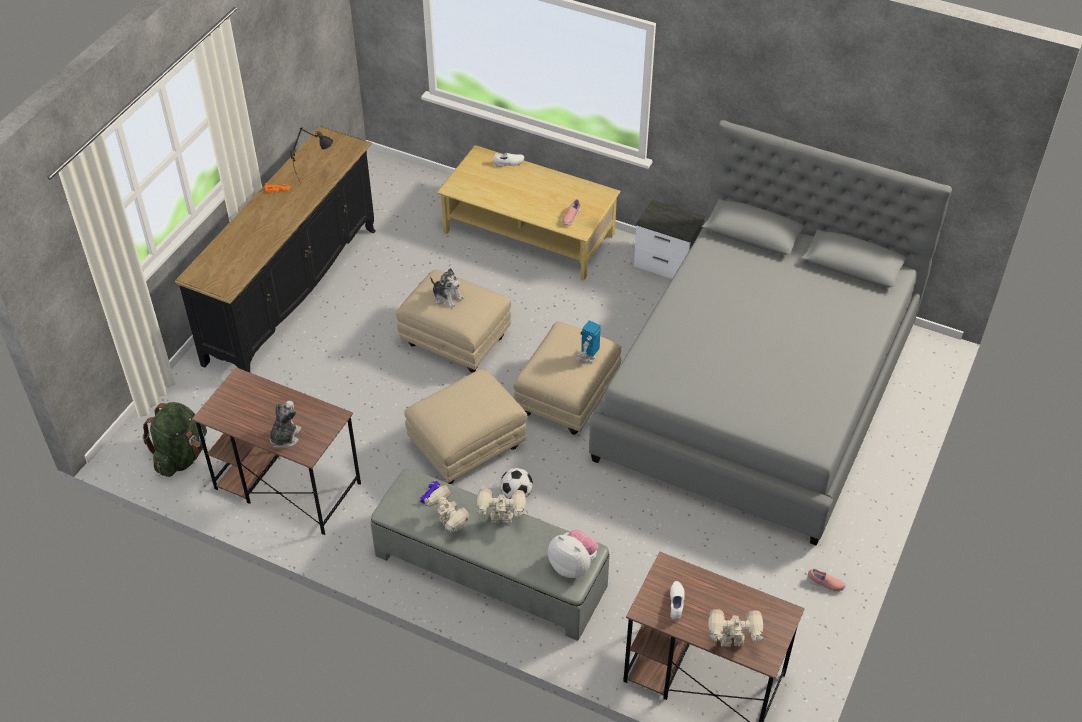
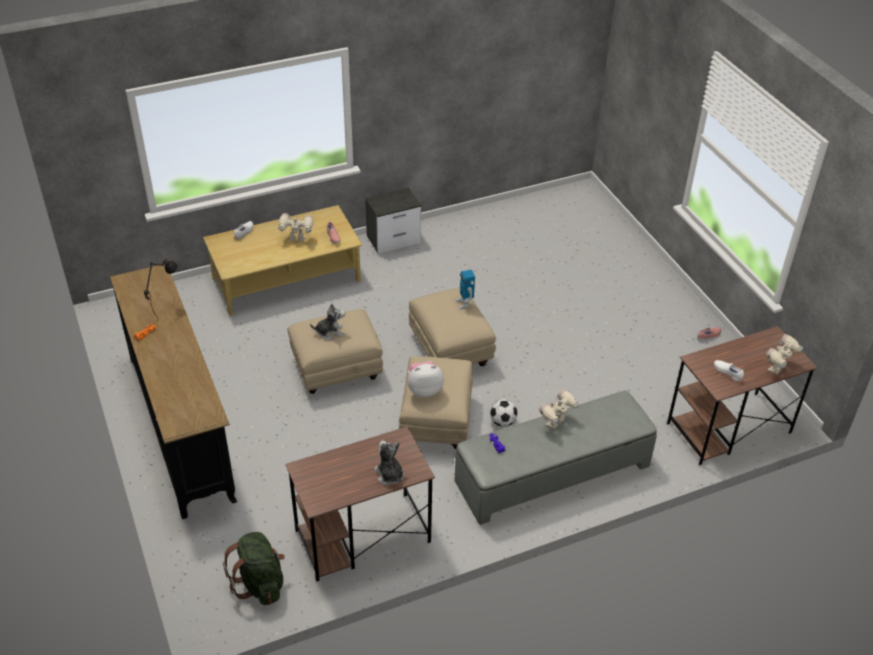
camera: 50 degrees left, 5 degrees down
toy robot [425,485,470,534] -> toy robot moved to [278,213,314,242]
plush toy [548,530,598,578] -> plush toy moved to [407,361,444,397]
grey bed [589,120,952,545] -> none

